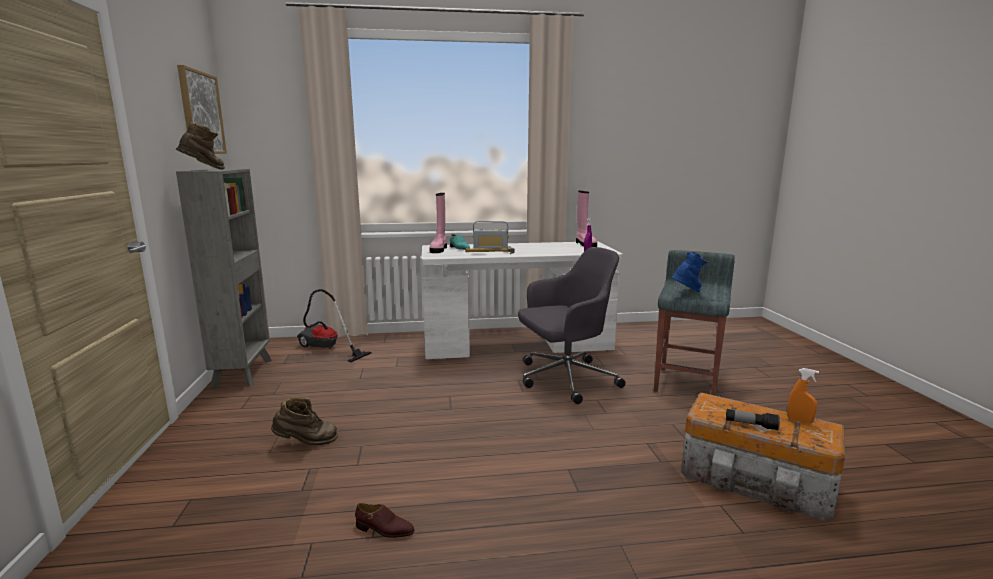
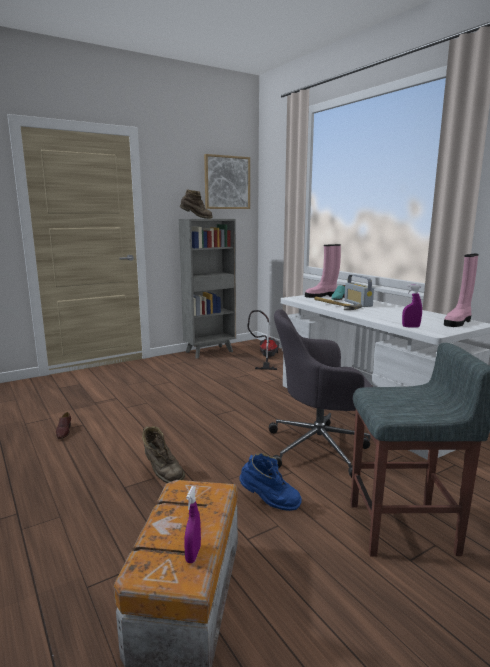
camera: 65 degrees right, 0 degrees up
brown boot [271,397,338,445] -> brown boot moved to [142,426,185,483]
grey office chair [518,247,626,404] -> grey office chair turned 135 degrees clockwise [269,309,373,478]
blue boot [671,252,710,292] -> blue boot moved to [239,453,302,511]
flashlight [726,409,780,431] -> none
orange spray bottle [787,368,819,424] -> purple spray bottle [184,486,201,563]

